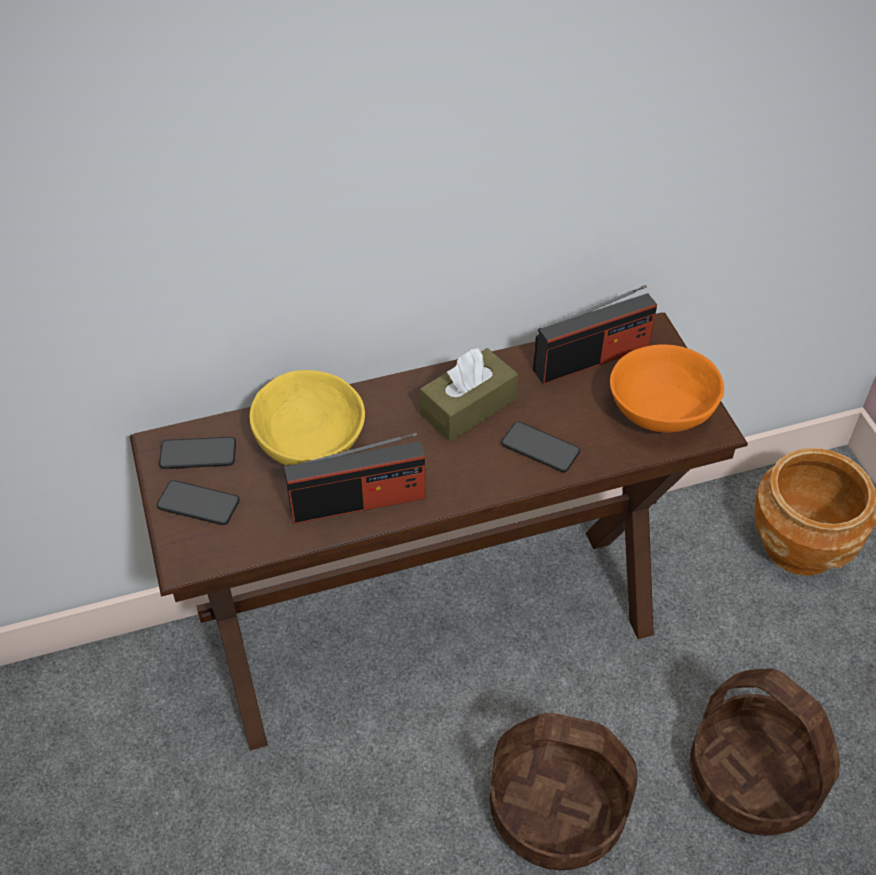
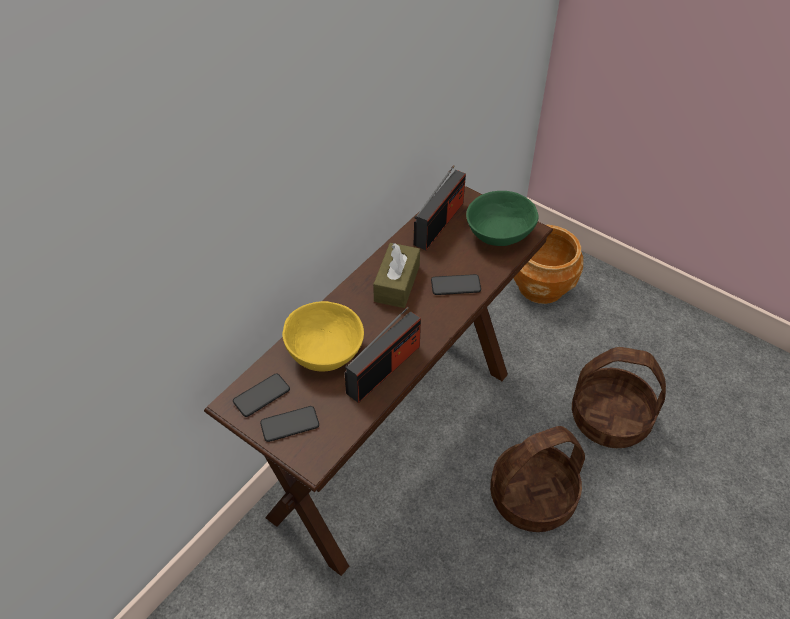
camera: 35 degrees left, 0 degrees up
orange bowl [610,344,724,433] -> green bowl [466,191,539,246]

